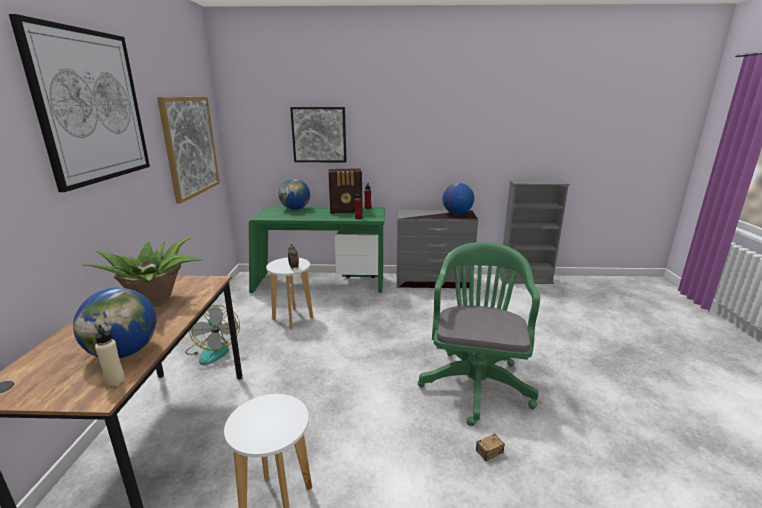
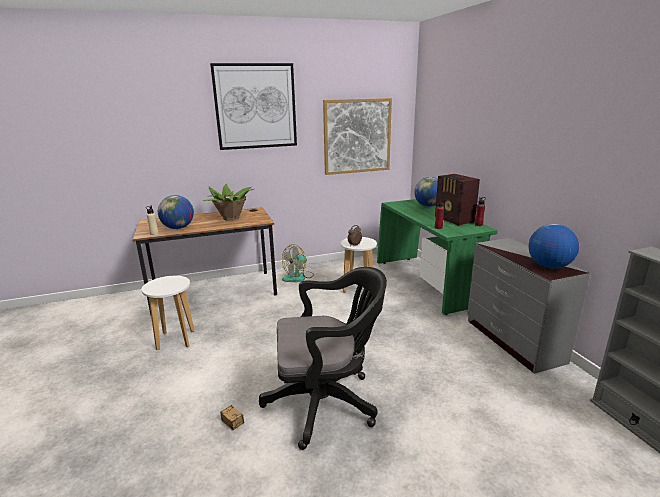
camera: 70 degrees right, 0 degrees up
picture [290,107,347,162] -> none
green office chair [418,242,540,426] -> black office chair [259,267,387,450]

